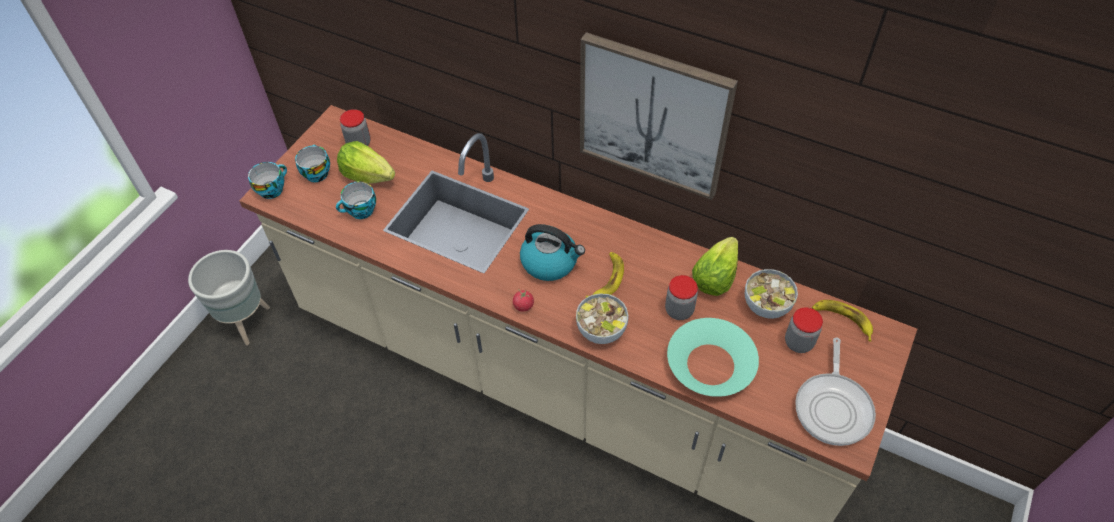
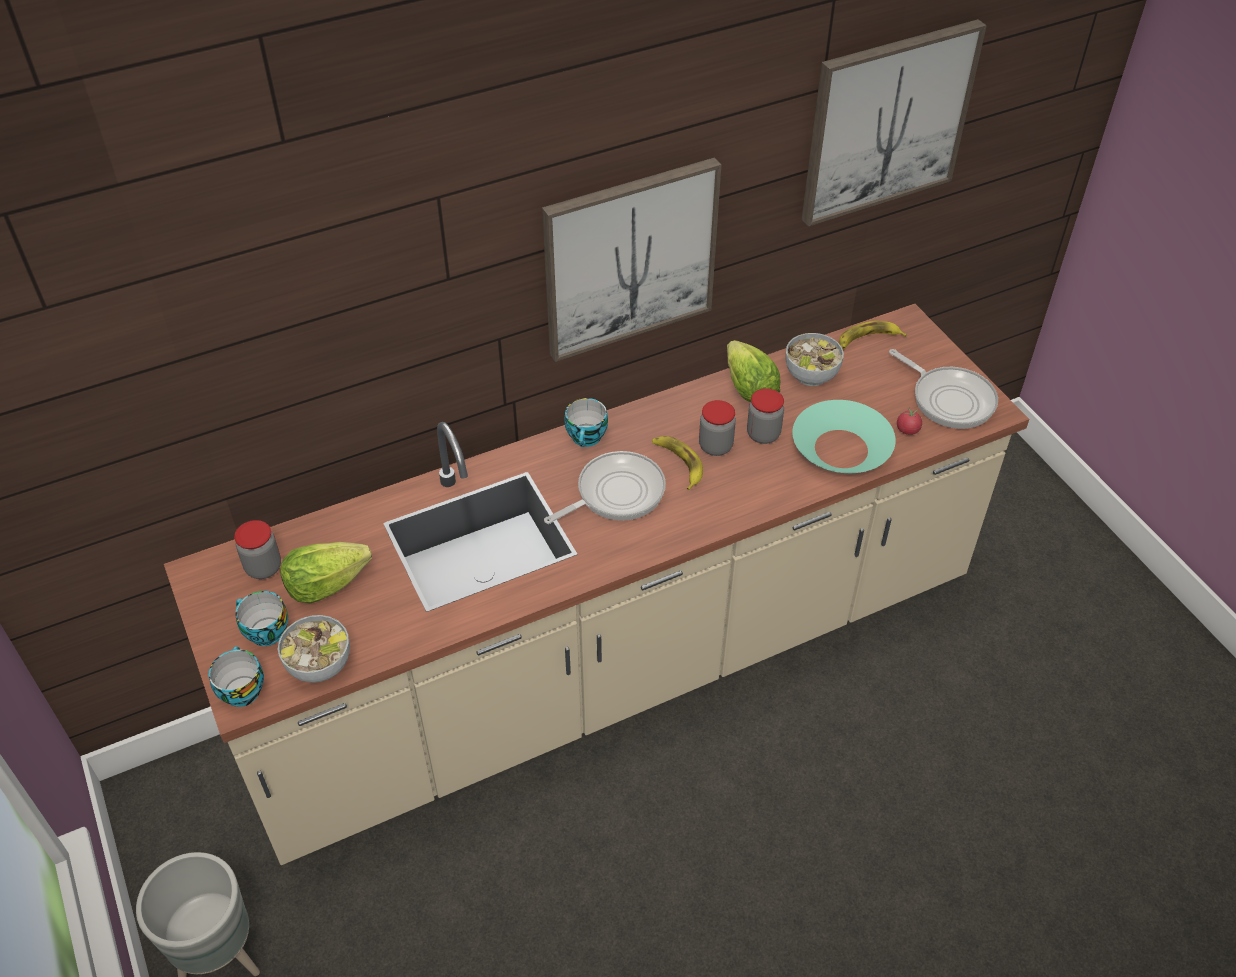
camera: 55 degrees left, 5 degrees down
cup [336,181,376,219] -> cup moved to [564,398,608,447]
tomato [513,290,534,311] -> tomato moved to [897,407,922,435]
kettle [520,224,585,281] -> frying pan [544,451,666,524]
bowl [576,293,629,344] -> bowl moved to [278,615,350,683]
jar [785,307,823,353] -> jar moved to [699,400,736,456]
none -> picture [802,19,987,226]

